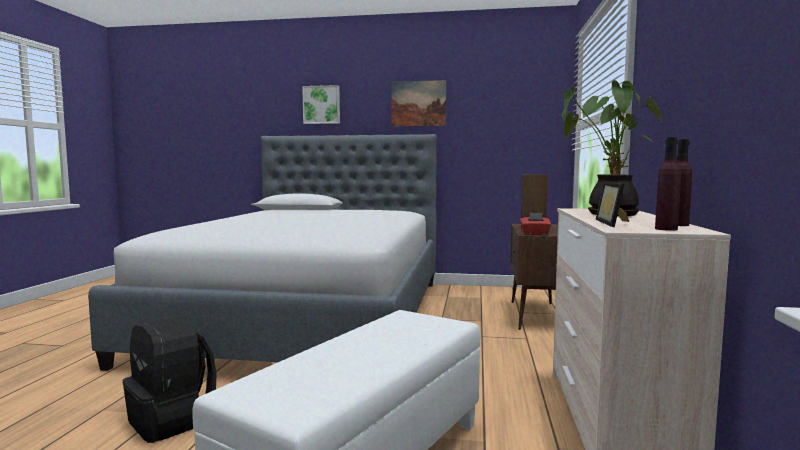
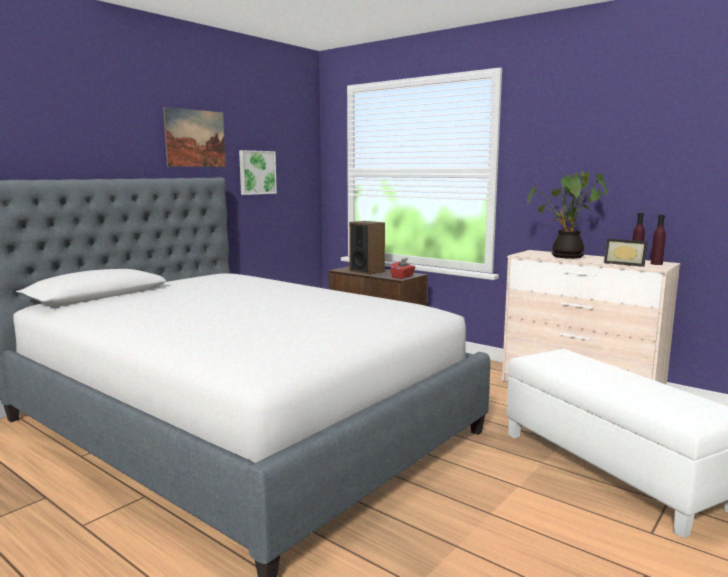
camera: 60 degrees left, 5 degrees up
black backpack [123,317,217,443] -> none
picture [302,85,340,124] -> picture moved to [239,150,277,195]

